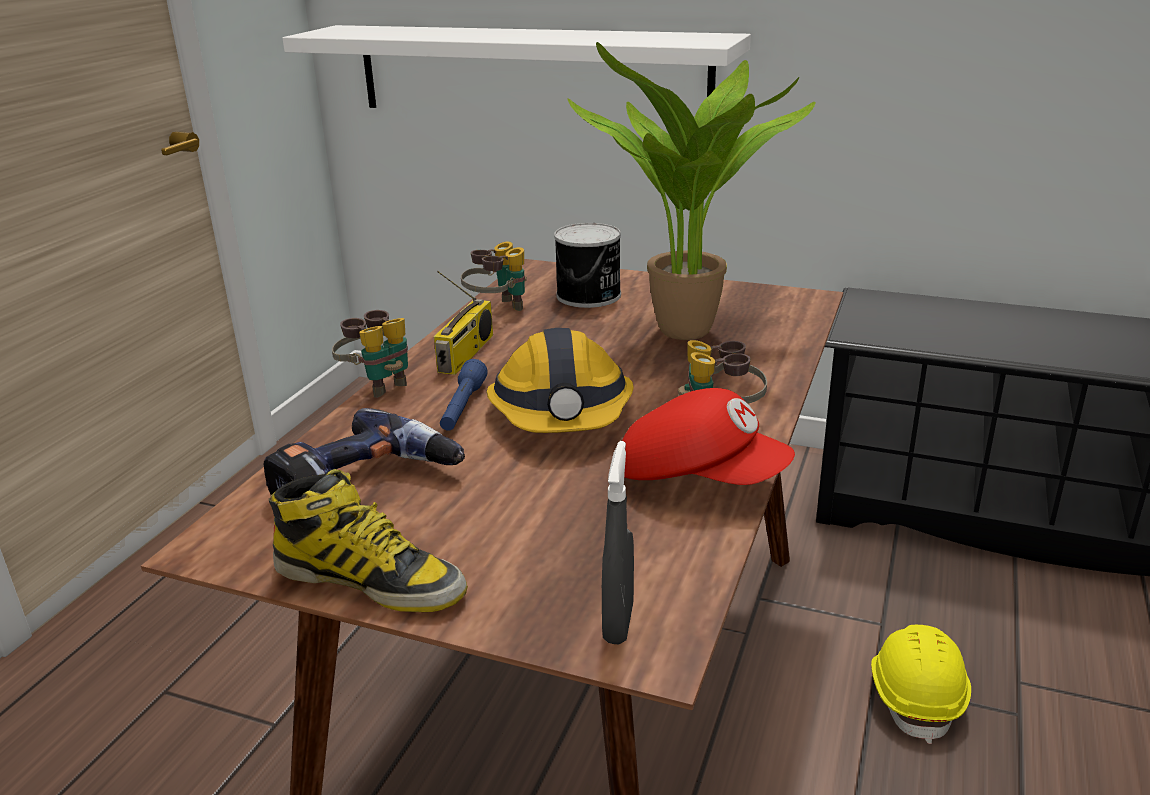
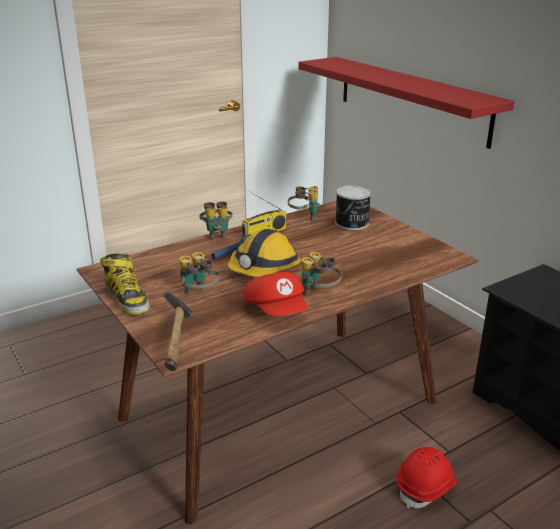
camera: 35 degrees right, 0 degrees up
power drill [264,408,465,495] -> none
white shelf [282,25,751,108] -> red shelf [298,57,514,149]
potted plant [568,42,816,340] -> none
grey spray bottle [602,441,634,644] -> hammer [163,291,193,371]
yellow hard hat [871,625,971,744] -> red hard hat [397,447,457,508]
none -> binoculars [180,252,220,294]

